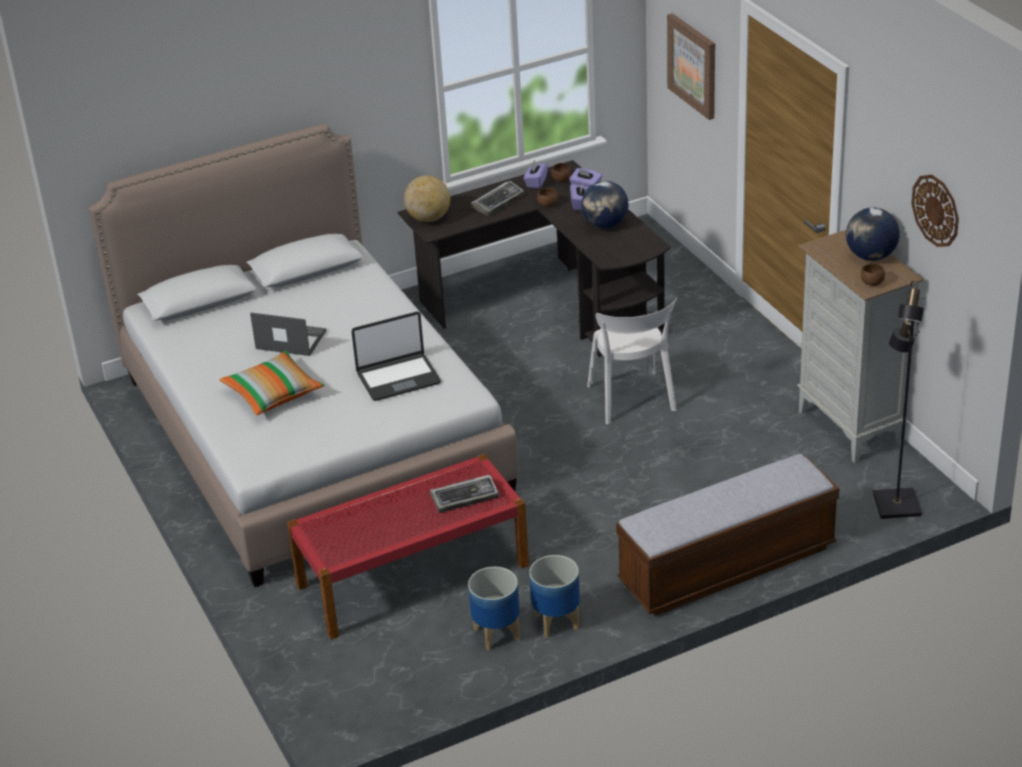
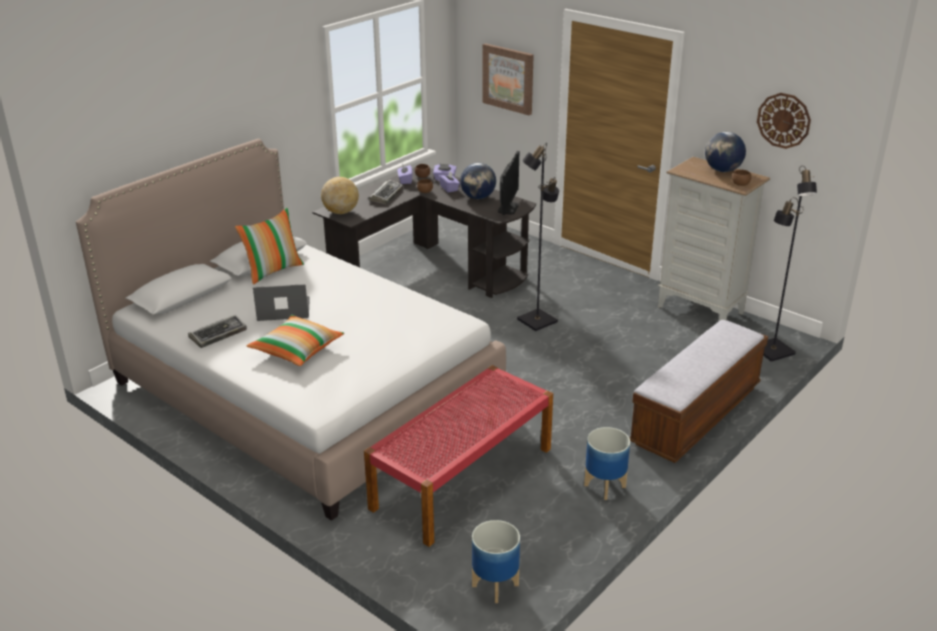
camera: 25 degrees left, 5 degrees down
laptop [352,312,441,401] -> none
keyboard [430,475,499,513] -> keyboard moved to [188,315,247,348]
planter [468,567,520,650] -> planter moved to [472,520,520,603]
white chair [587,298,677,424] -> black floor lamp [517,143,559,331]
none -> pillow [235,208,304,284]
none -> monitor [498,151,519,215]

